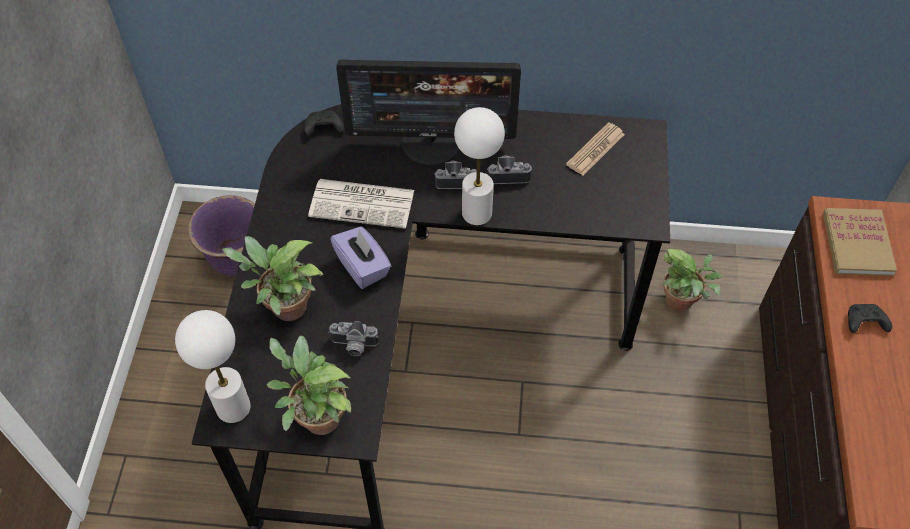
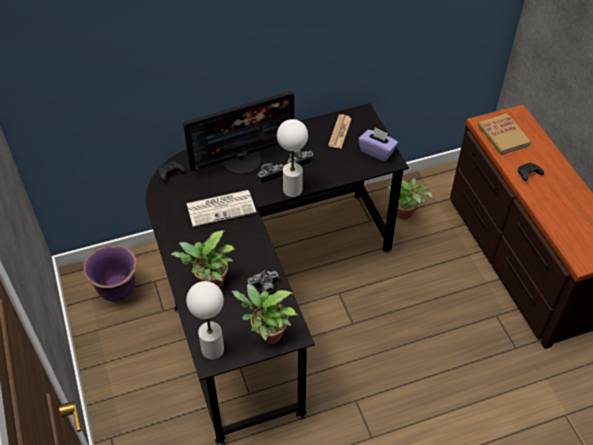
camera: 25 degrees left, 5 degrees down
purple tissue box [330,226,391,289] -> purple tissue box moved to [358,127,398,162]

